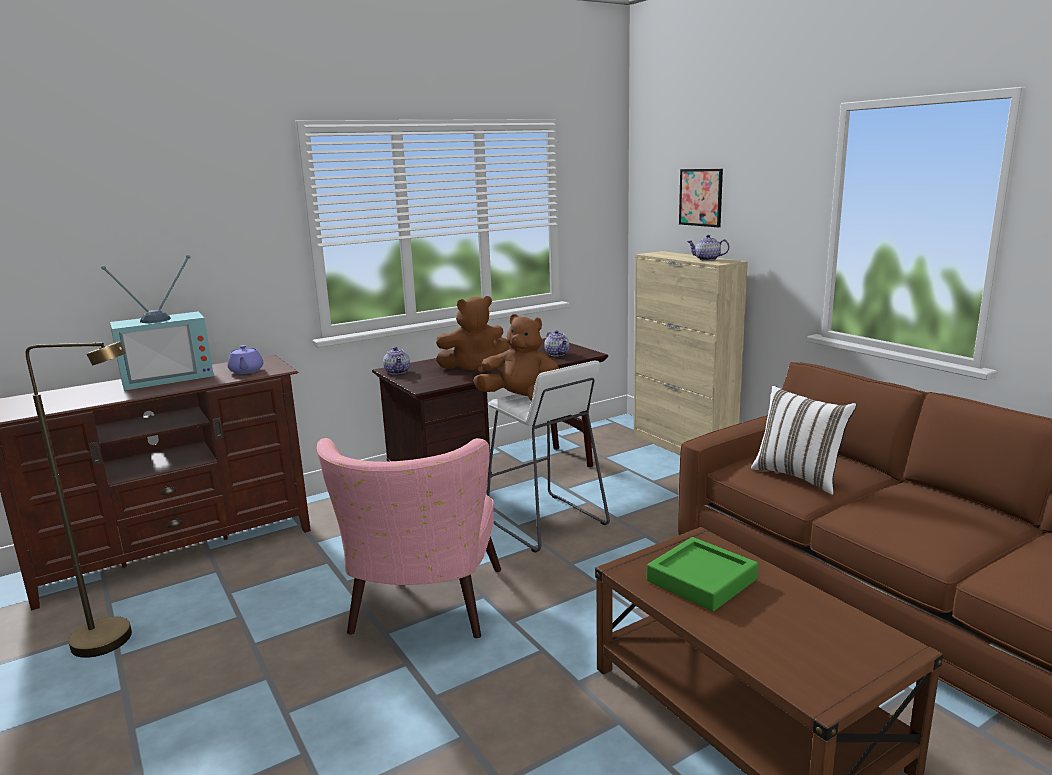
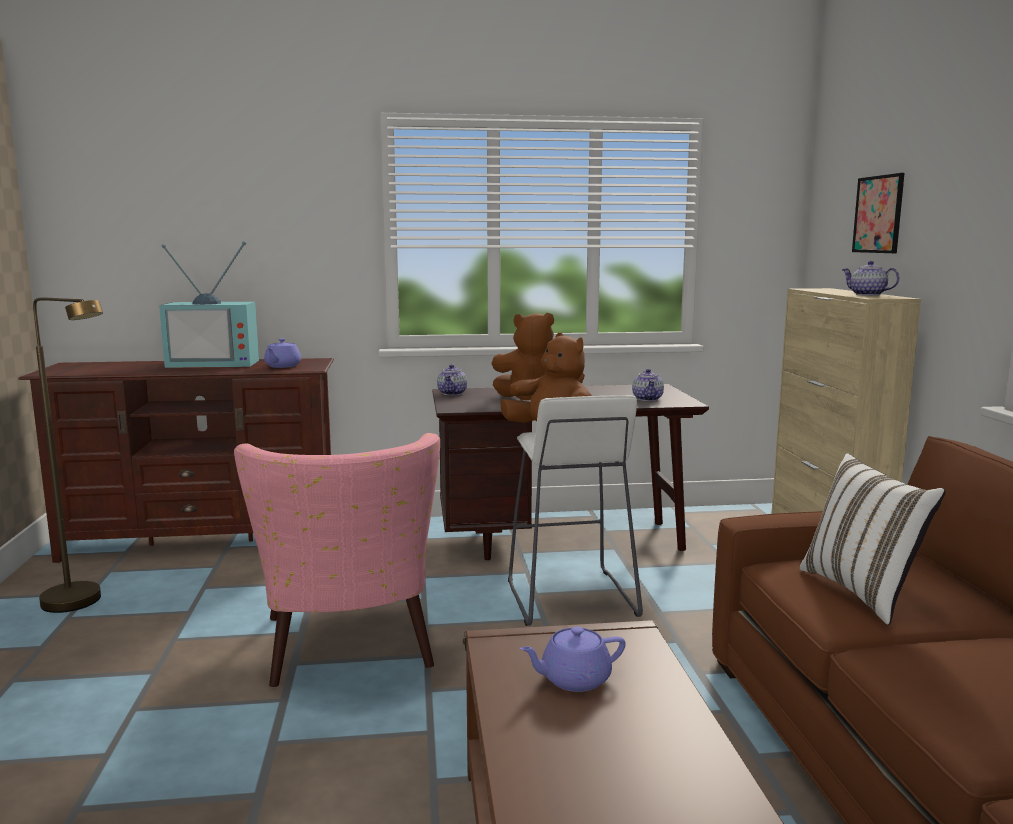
camera: 25 degrees right, 5 degrees down
pink armchair [317,438,501,638] -> pink armchair turned 45 degrees counterclockwise [234,433,440,687]
green tray [647,537,758,611] -> purple teapot [520,627,626,692]

